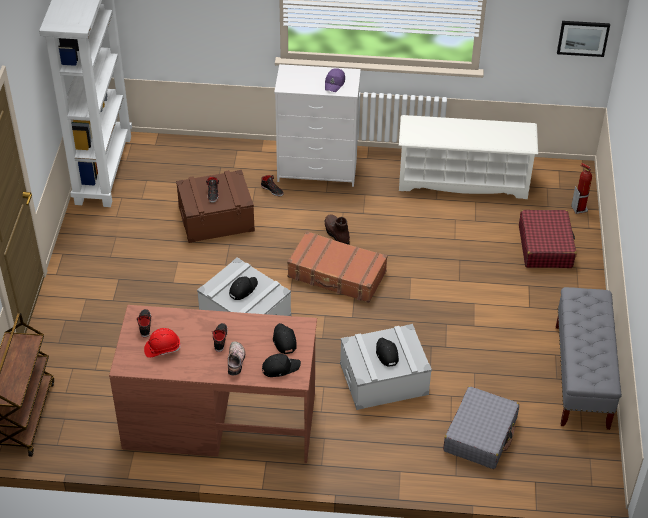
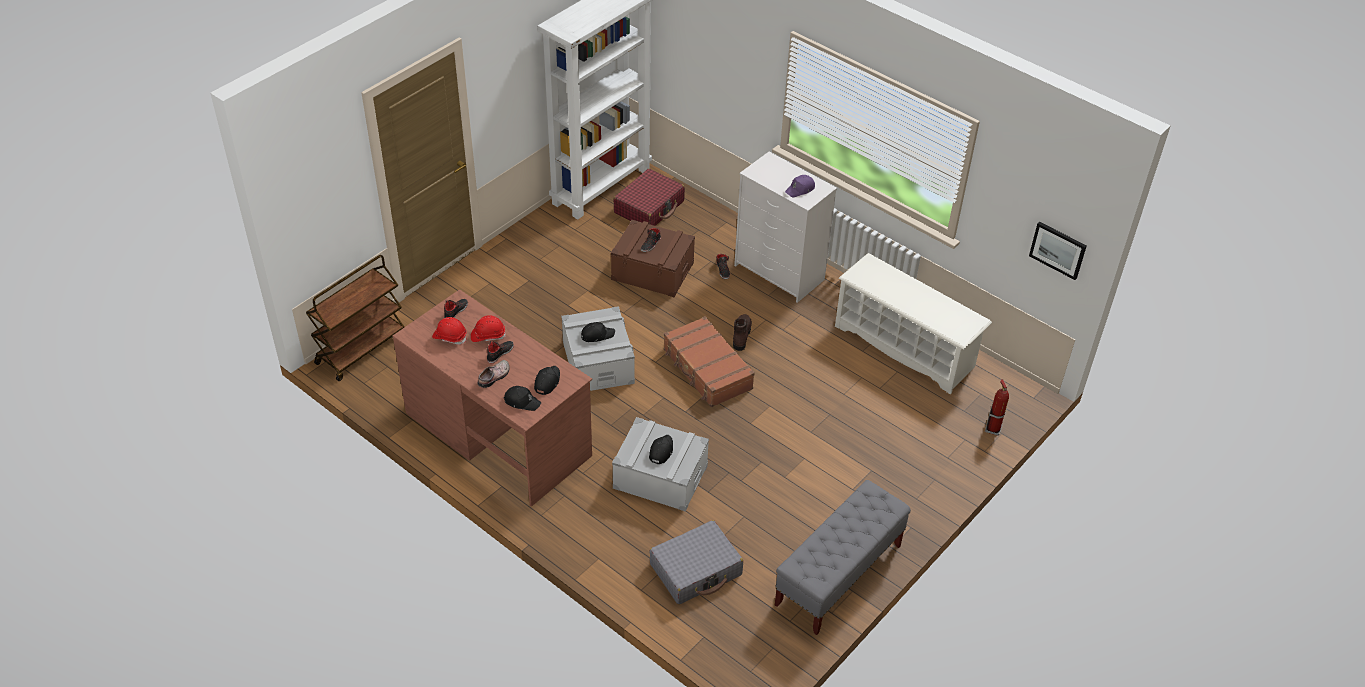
camera: 35 degrees right, 0 degrees up
red suitcase [519,210,577,268] -> red suitcase moved to [613,169,685,226]
none -> red hard hat [471,315,506,342]

